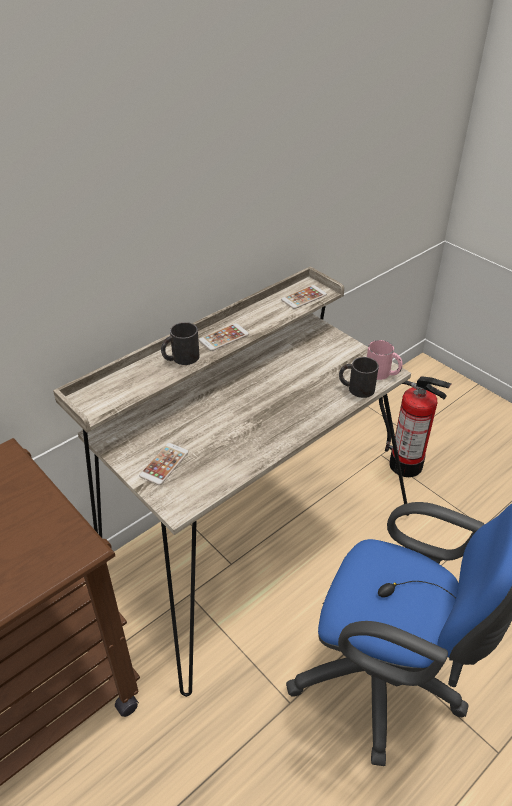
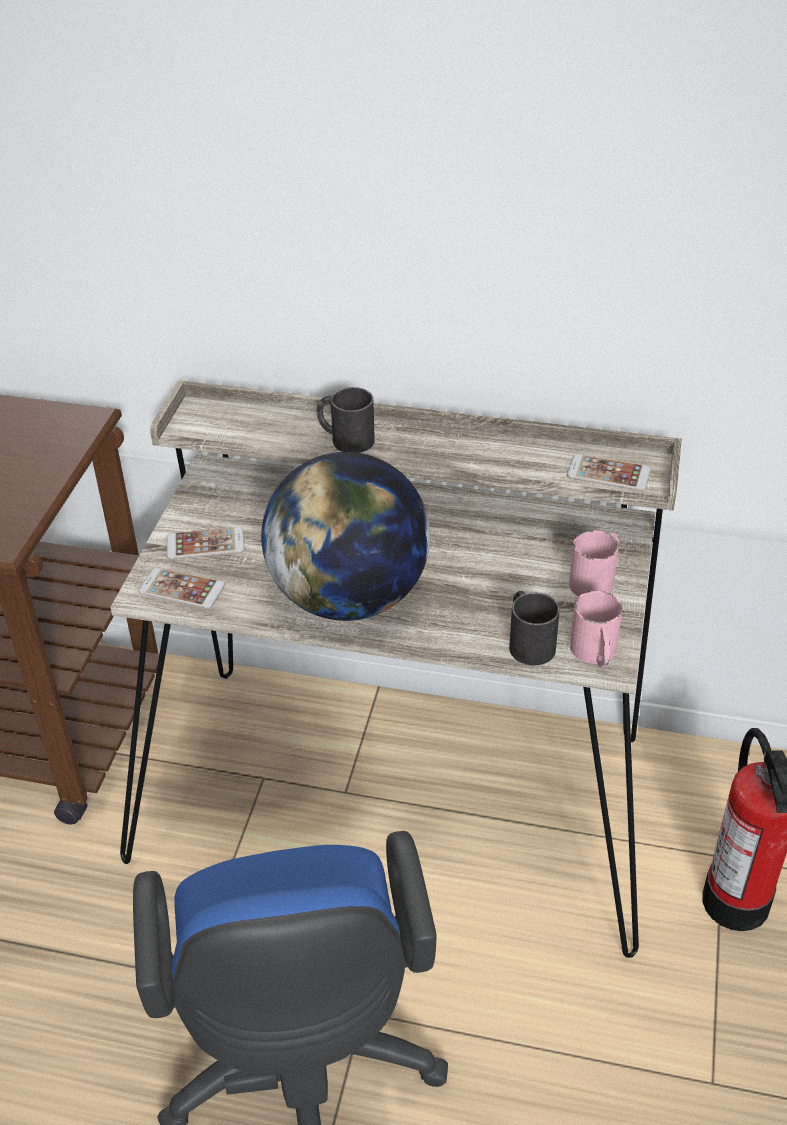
camera: 55 degrees right, 0 degrees up
phone [199,323,249,351] -> phone moved to [138,567,225,609]
none -> globe [261,452,430,621]
none -> pink mug [569,530,619,597]

